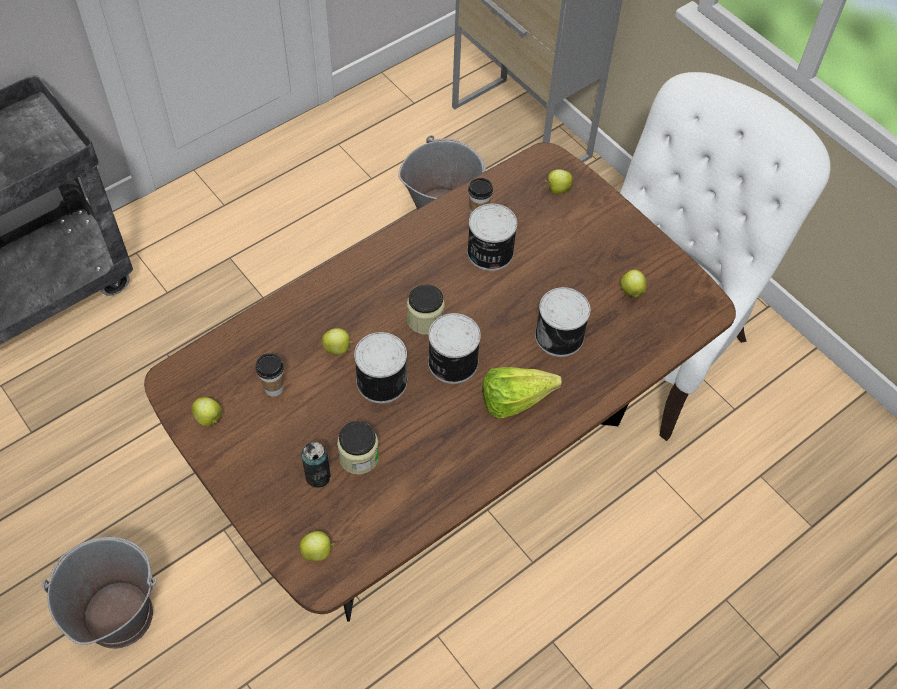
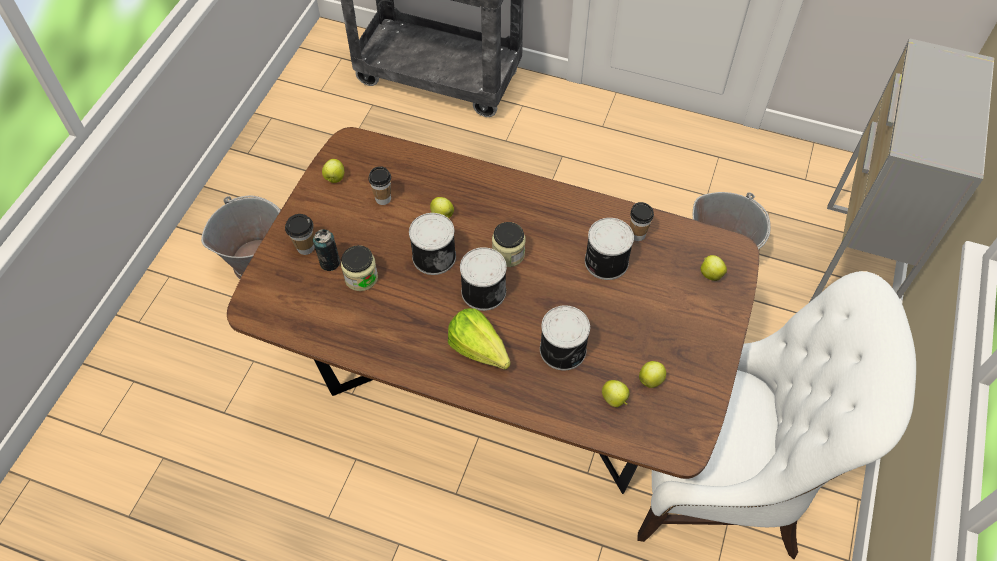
camera: 60 degrees right, 0 degrees up
apple [299,531,334,561] -> apple moved to [602,380,630,407]
none -> cup [285,214,315,255]

